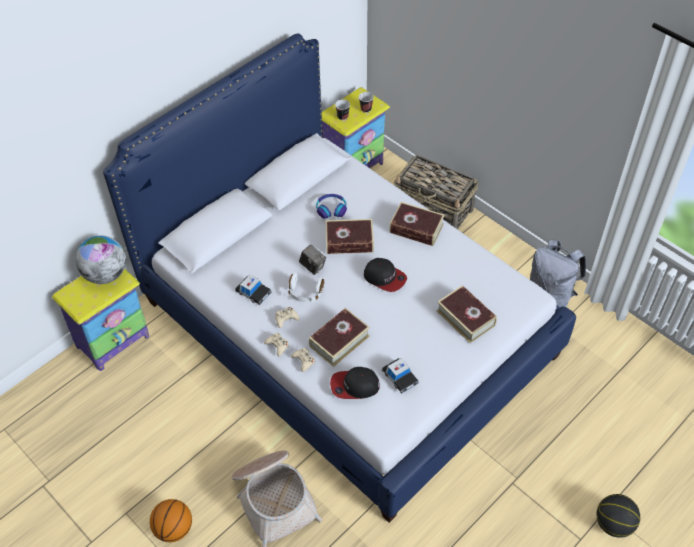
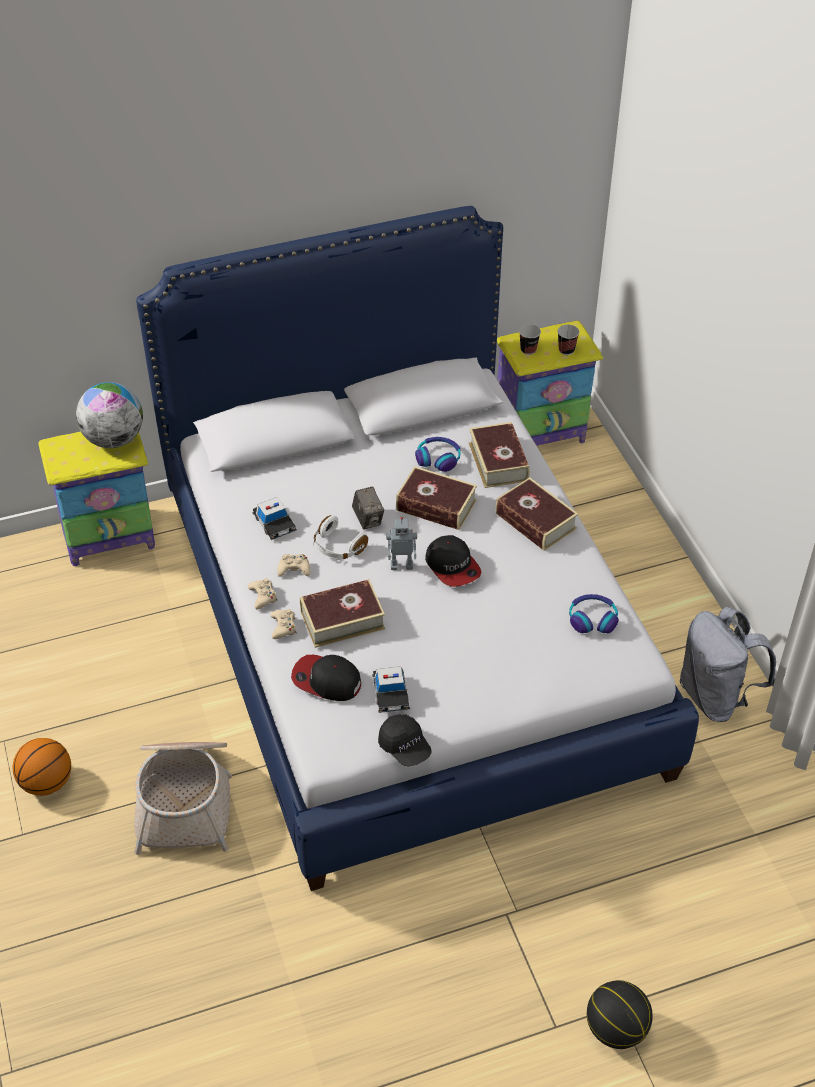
camera: 25 degrees right, 5 degrees down
basket [394,155,478,229] -> none
book [436,285,497,343] -> book moved to [469,422,530,488]
none -> black cap [378,714,432,766]
none -> toy robot [386,517,417,570]
none -> headphones [569,594,619,634]

